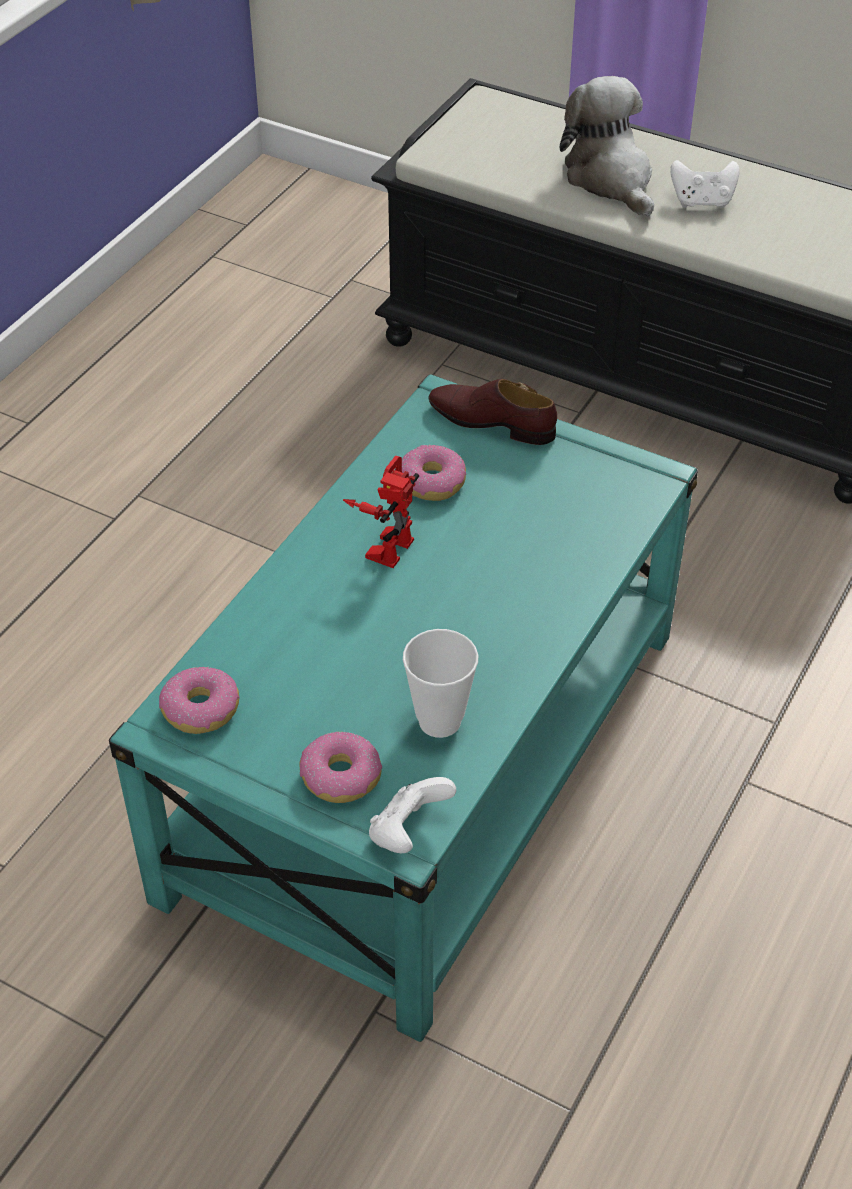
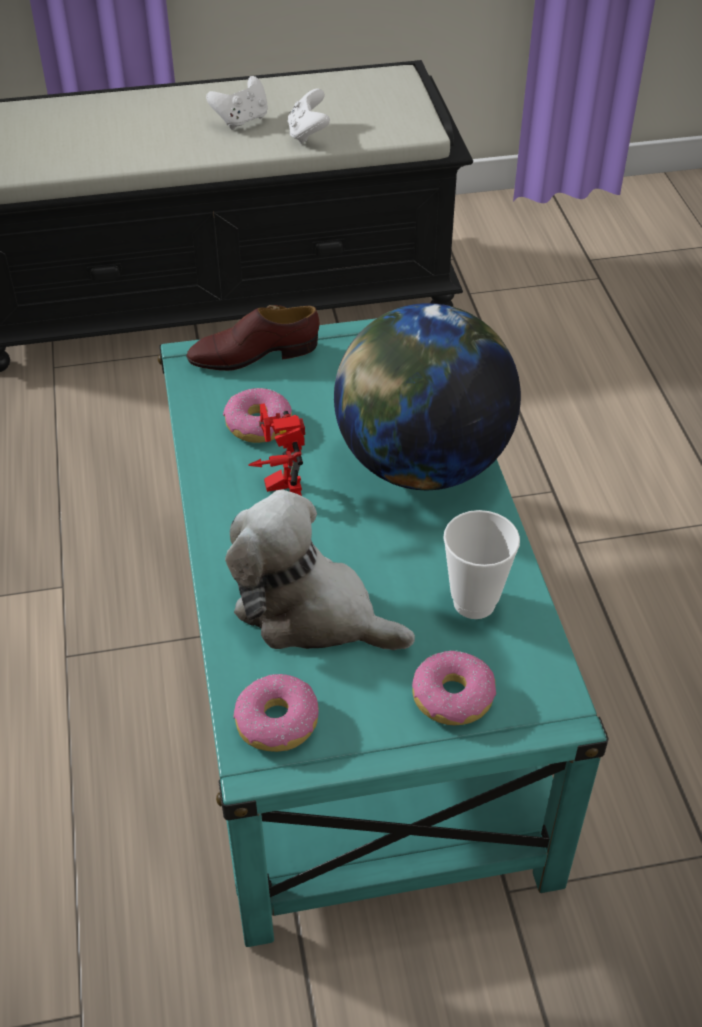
camera: 40 degrees left, 0 degrees up
white game controller [369,777,456,853] -> white game controller moved to [288,88,330,144]
plush toy [560,76,654,217] -> plush toy moved to [225,490,415,650]
none -> globe [334,303,521,490]

